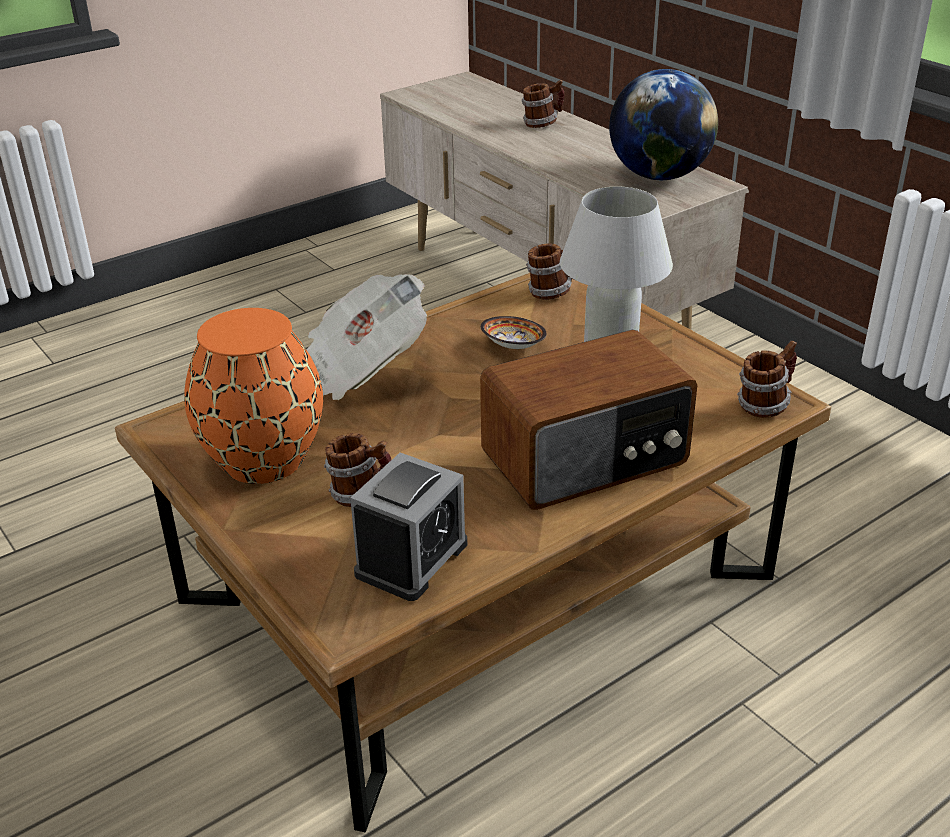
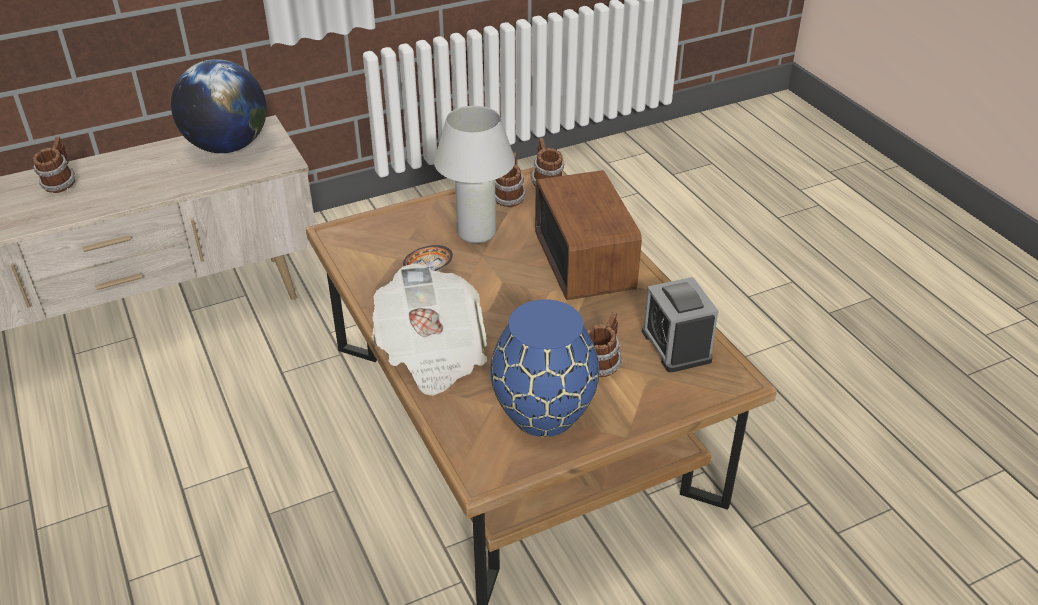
camera: 80 degrees left, 5 degrees up
orange vase [184,308,323,484] -> blue vase [490,299,599,437]
alarm clock [350,452,467,601] -> alarm clock turned 150 degrees counterclockwise [642,277,718,372]
mug [526,243,572,300] -> mug moved to [495,152,527,207]

